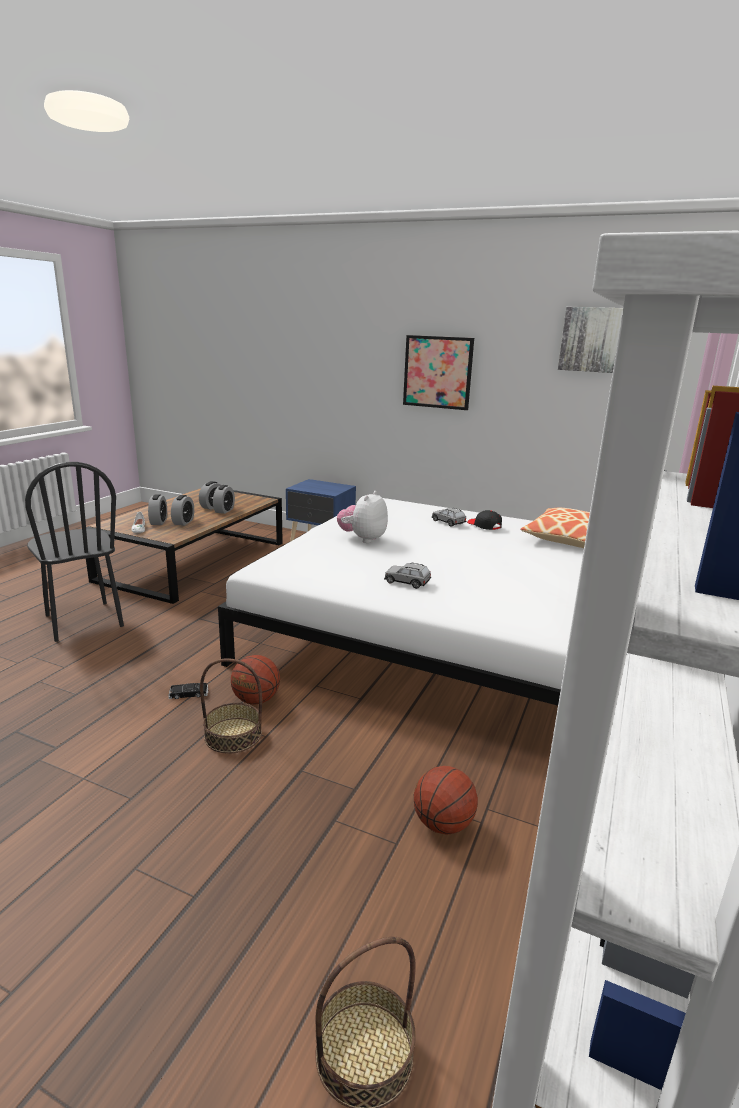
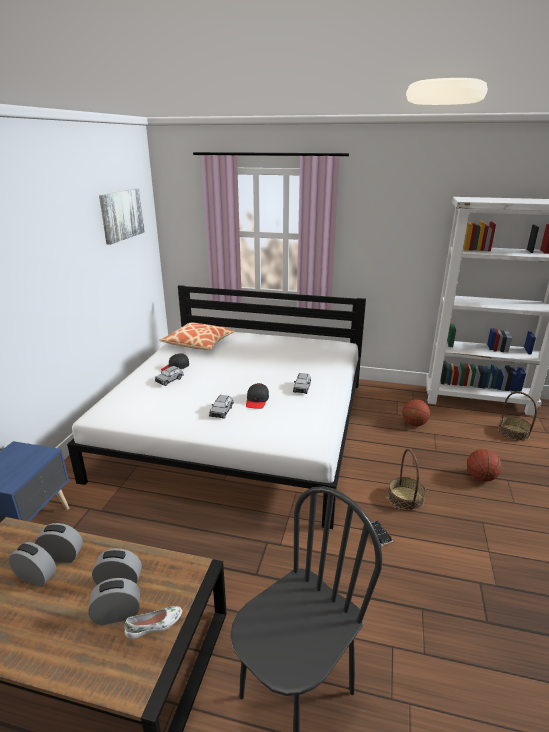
camera: 100 degrees left, 5 degrees up
basketball [231,655,280,705] -> basketball moved to [467,449,502,482]
plush toy [337,491,388,543] -> grey toy car [209,395,234,419]
picture [403,335,474,410] -> none
none -> black cap [246,383,269,409]

